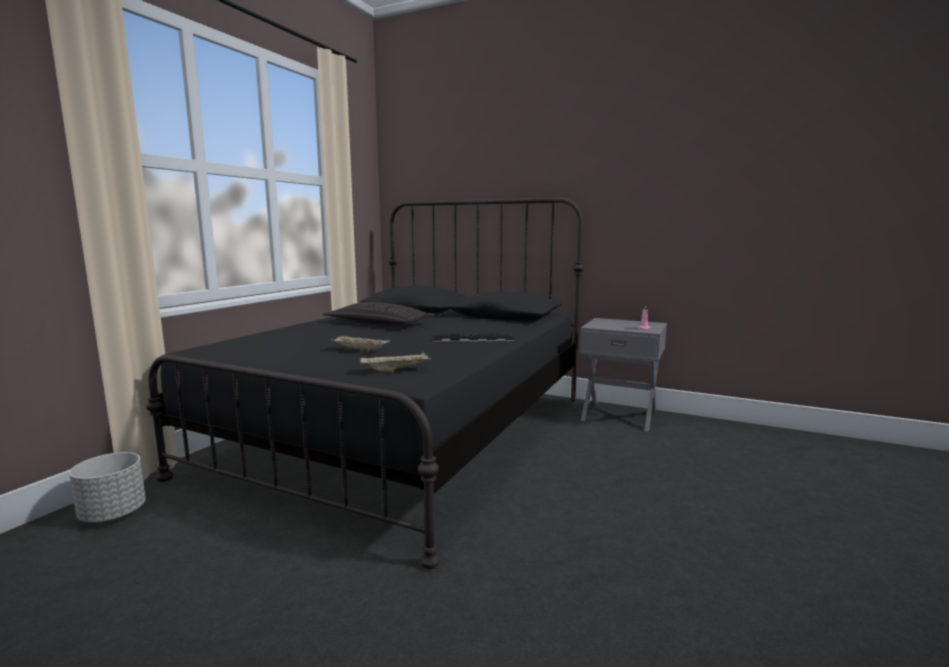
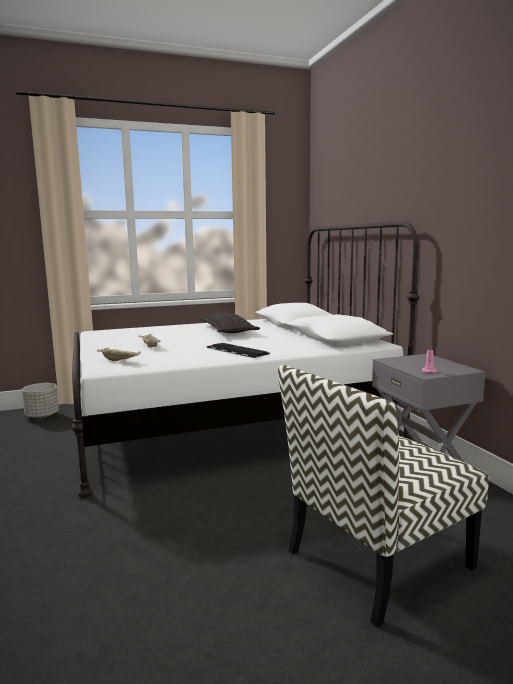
camera: 45 degrees right, 0 degrees up
black bed [146,197,584,569] -> white bed [71,221,420,497]
none -> chair [278,365,489,627]

